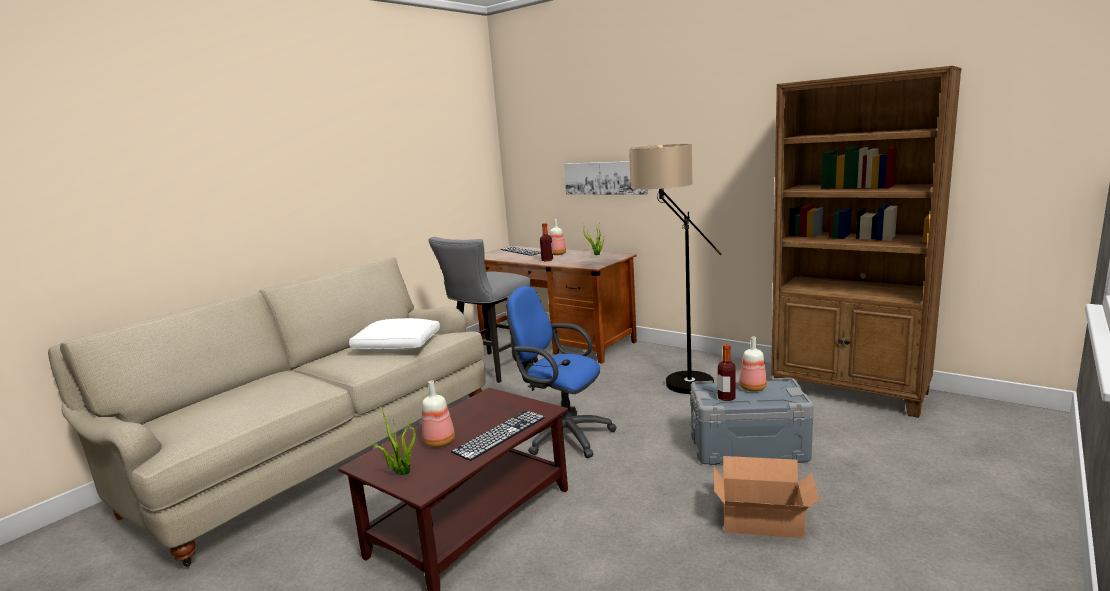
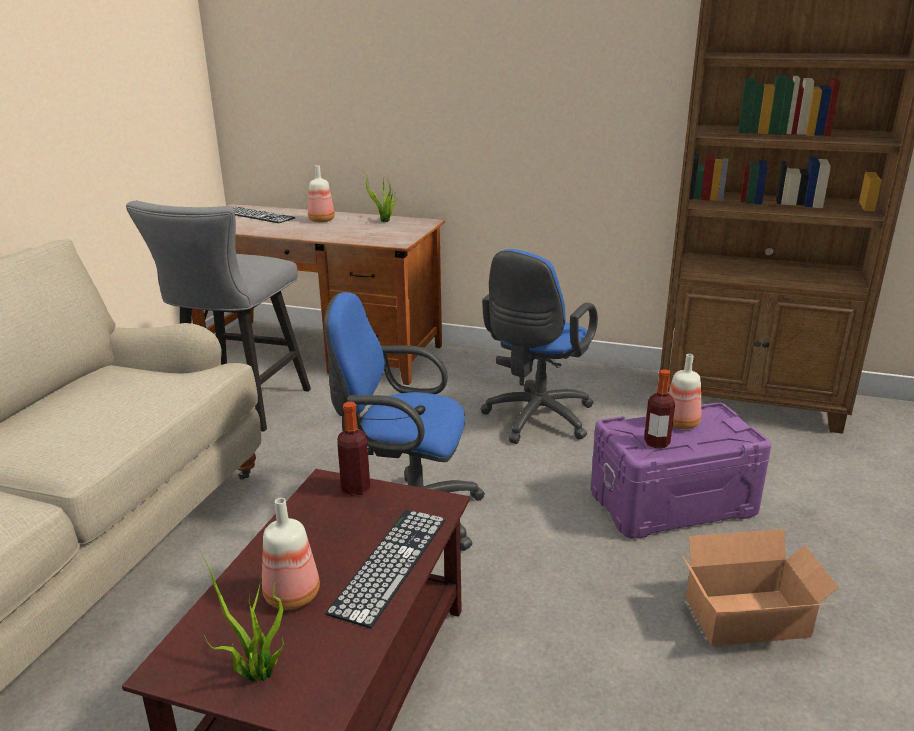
camera: 20 degrees left, 10 degrees up
white pillow [349,318,440,351] -> none
bottle [540,223,553,261] -> bottle moved to [337,401,370,496]
picture [564,161,648,195] -> none
floor lamp [629,144,722,394] -> blue office chair [480,249,598,444]
grey storage box [690,378,814,465] -> purple storage box [591,402,772,538]

